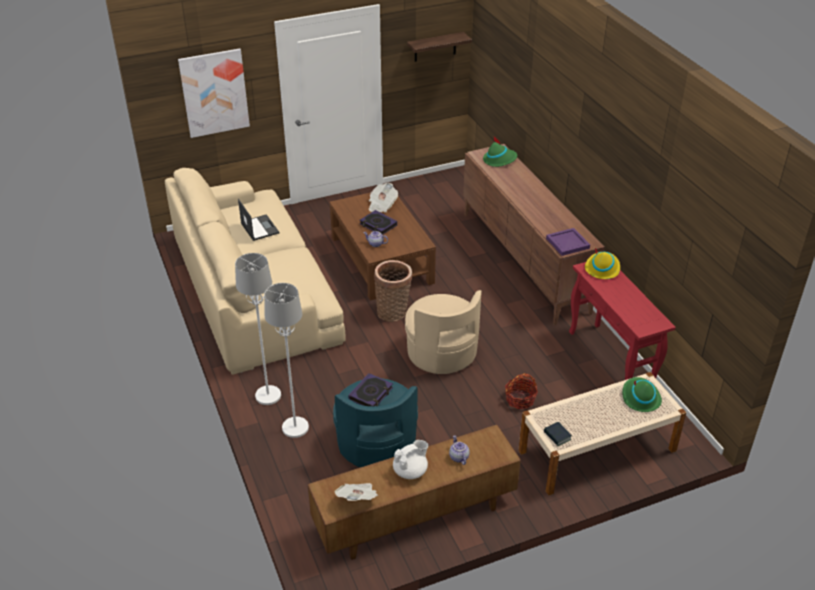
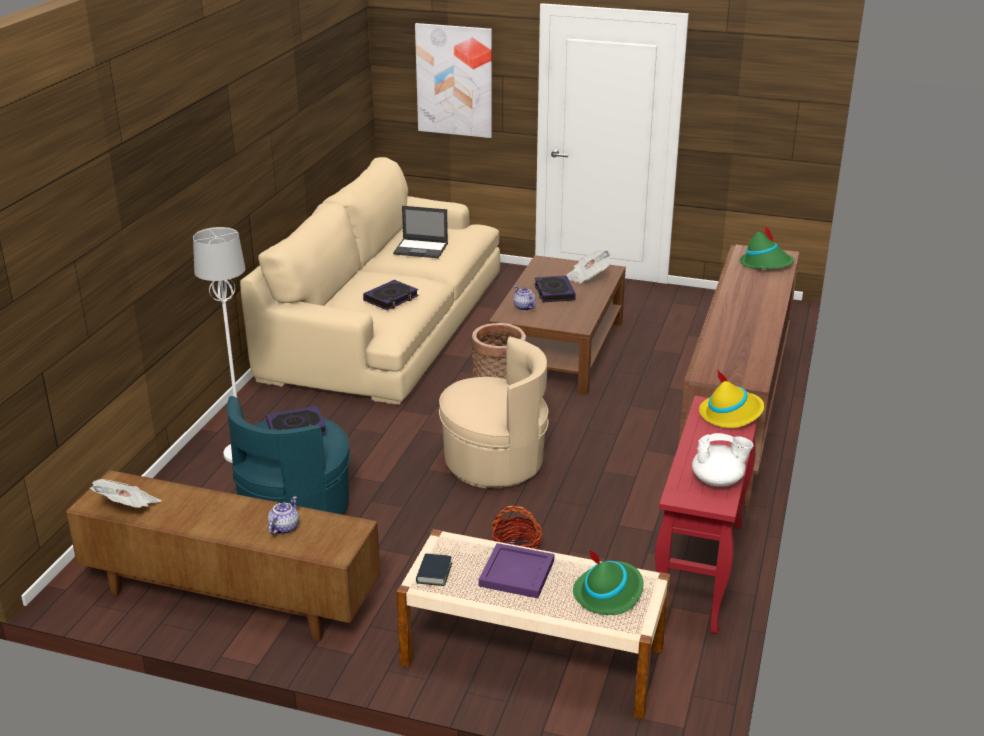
camera: 40 degrees right, 10 degrees down
white floor lamp [235,253,281,405] -> none
laptop [238,199,280,241] -> laptop turned 90 degrees clockwise [393,206,448,258]
white teapot [393,440,428,479] -> white teapot moved to [692,433,754,487]
beige armchair [405,290,481,374] -> beige armchair turned 105 degrees counterclockwise [439,337,549,489]
shelf [407,32,472,62] -> none
purple tray [546,228,590,256] -> purple tray moved to [478,543,554,598]
none -> book [363,280,418,310]

